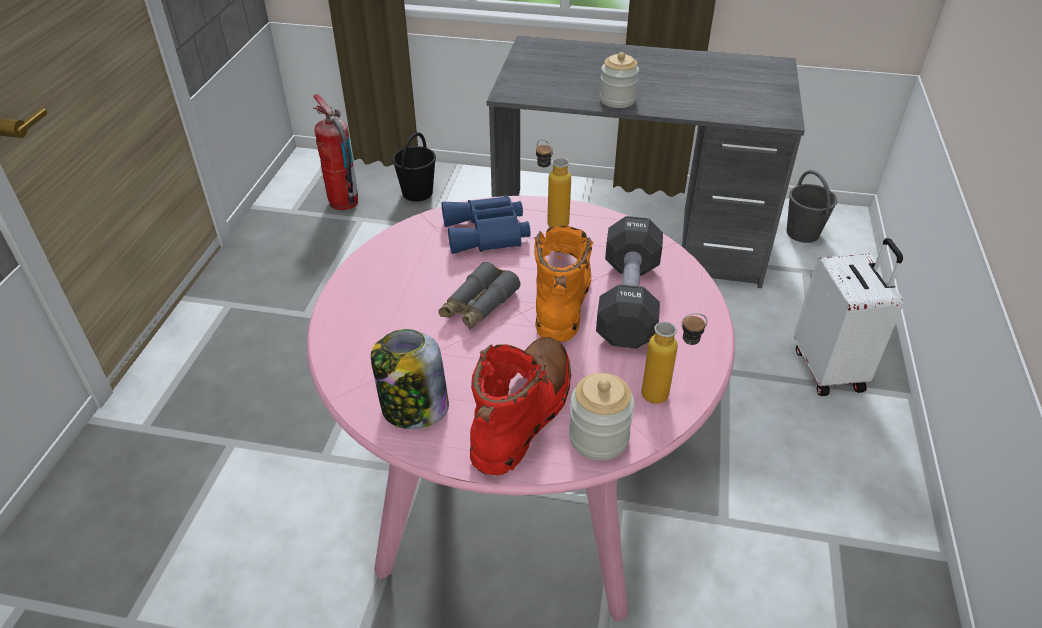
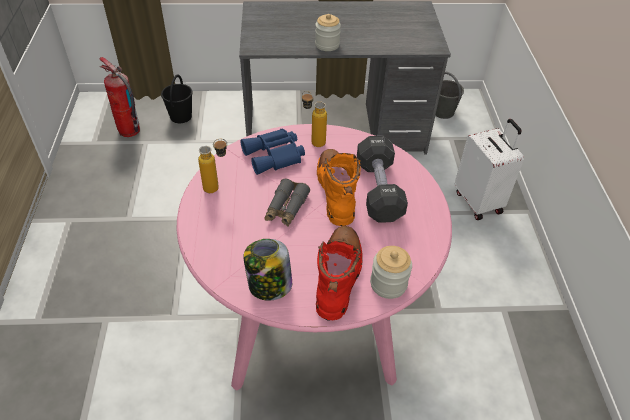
camera: 15 degrees left, 5 degrees up
bottle [642,313,708,404] -> bottle moved to [198,139,227,193]

